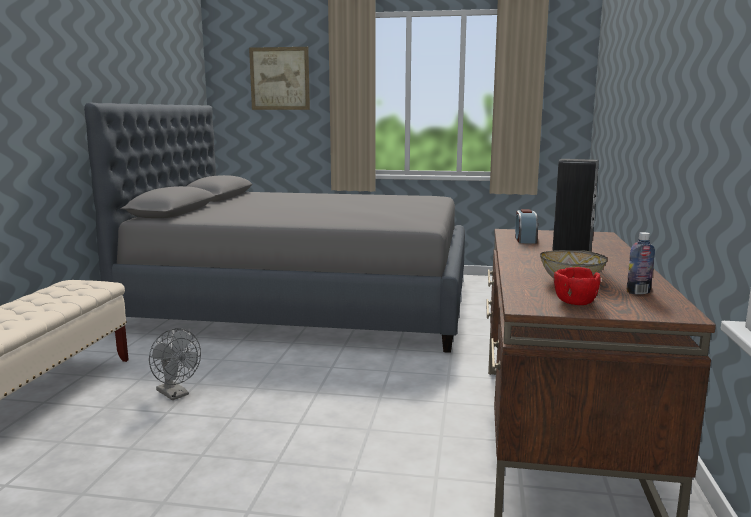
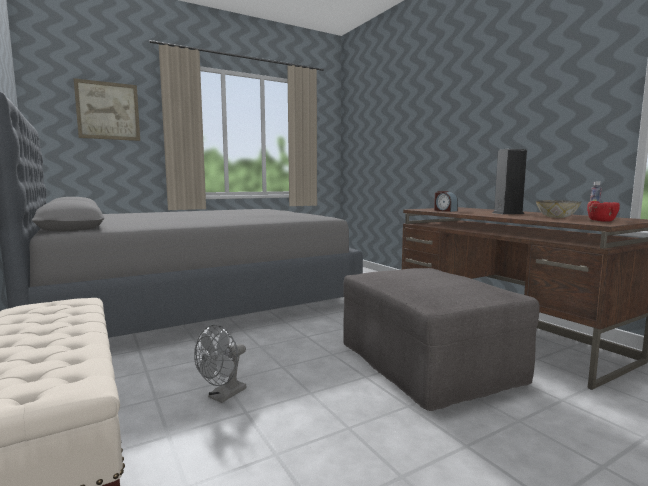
camera: 40 degrees left, 5 degrees down
grey fan [149,328,201,400] -> grey fan turned 120 degrees clockwise [194,325,247,403]
none -> grey ottoman [343,268,539,411]

